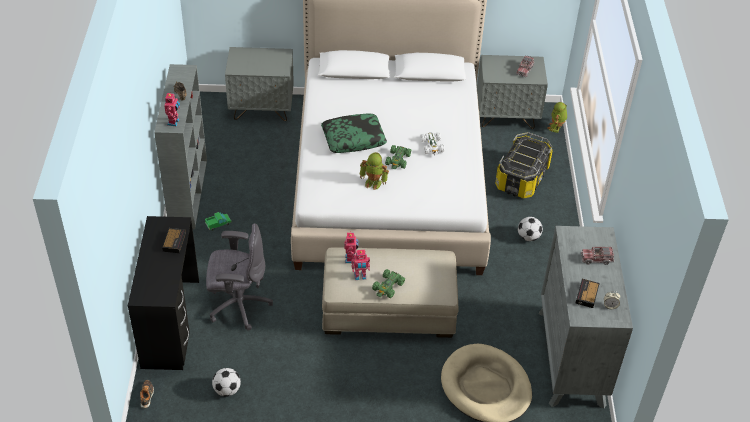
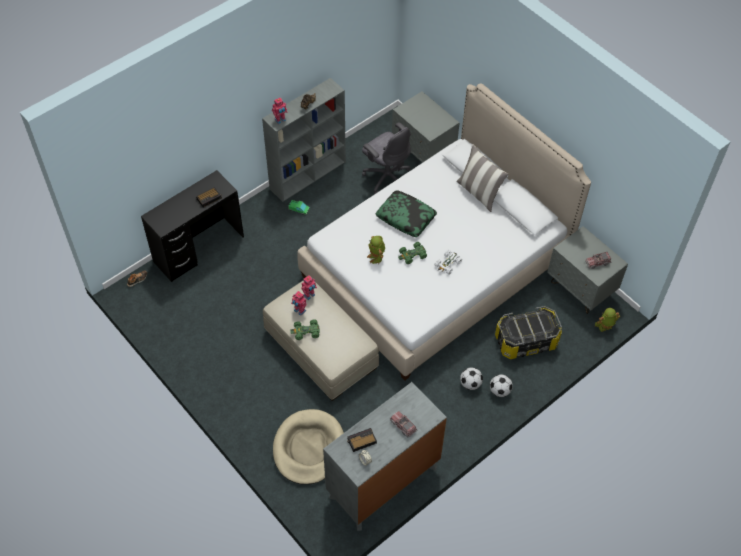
camera: 50 degrees right, 10 degrees up
grey office chair [206,223,273,331] -> grey office chair moved to [362,122,411,194]
football [212,368,241,397] -> football moved to [490,374,513,397]
none -> pillow [456,144,508,212]

